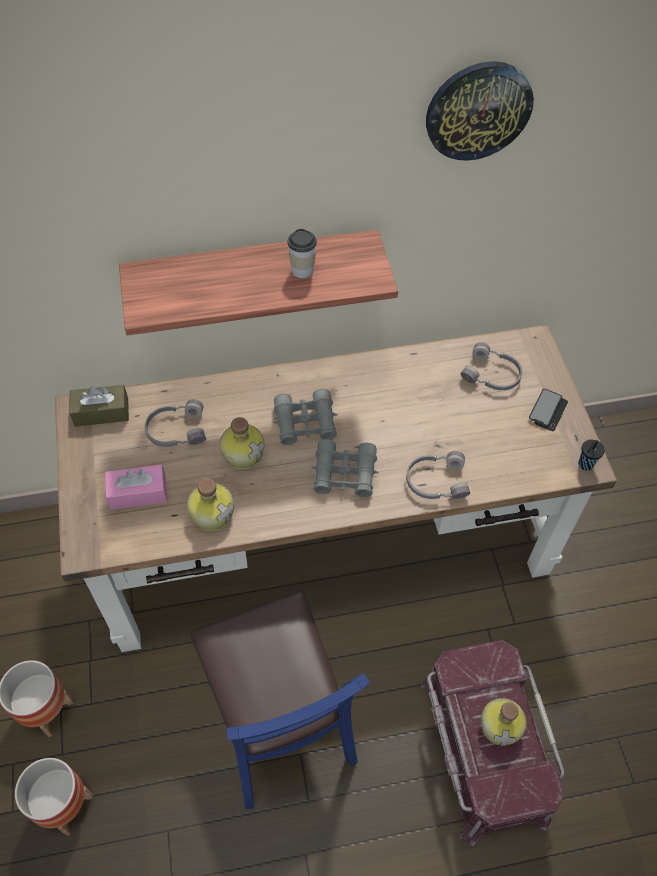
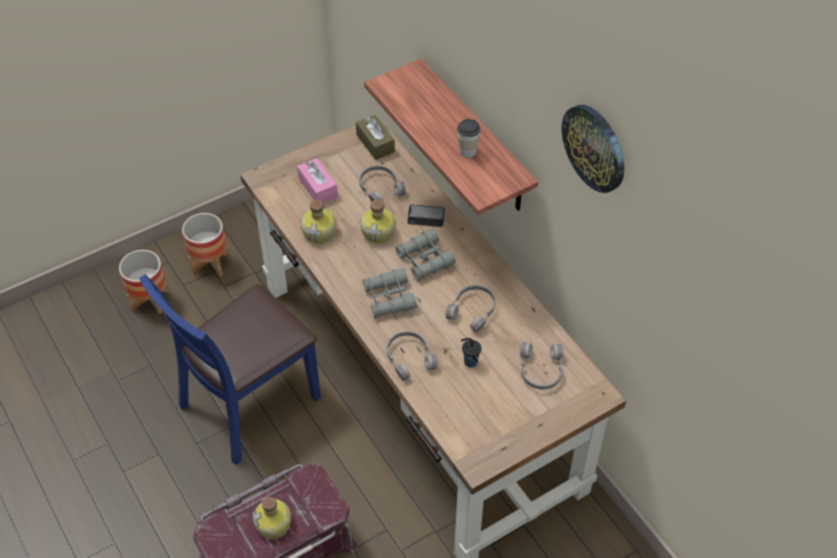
camera: 70 degrees right, 5 degrees down
phone [529,389,568,431] -> phone moved to [407,205,445,227]
black cup [578,440,605,471] -> black cup moved to [461,338,481,368]
none -> grey headphones [446,285,496,332]

